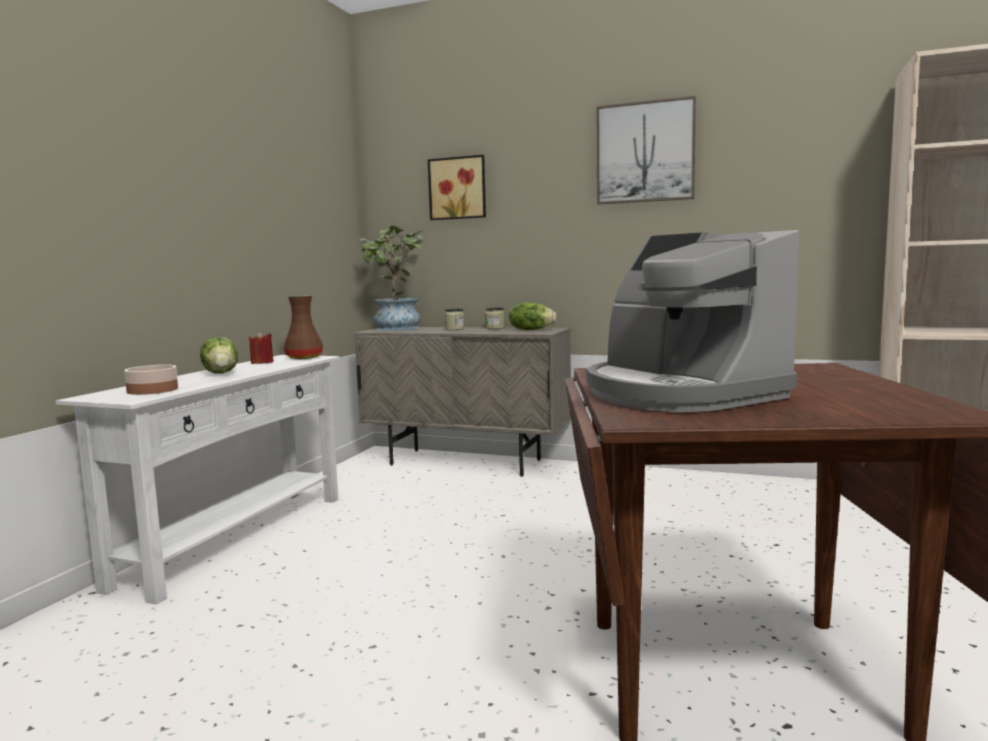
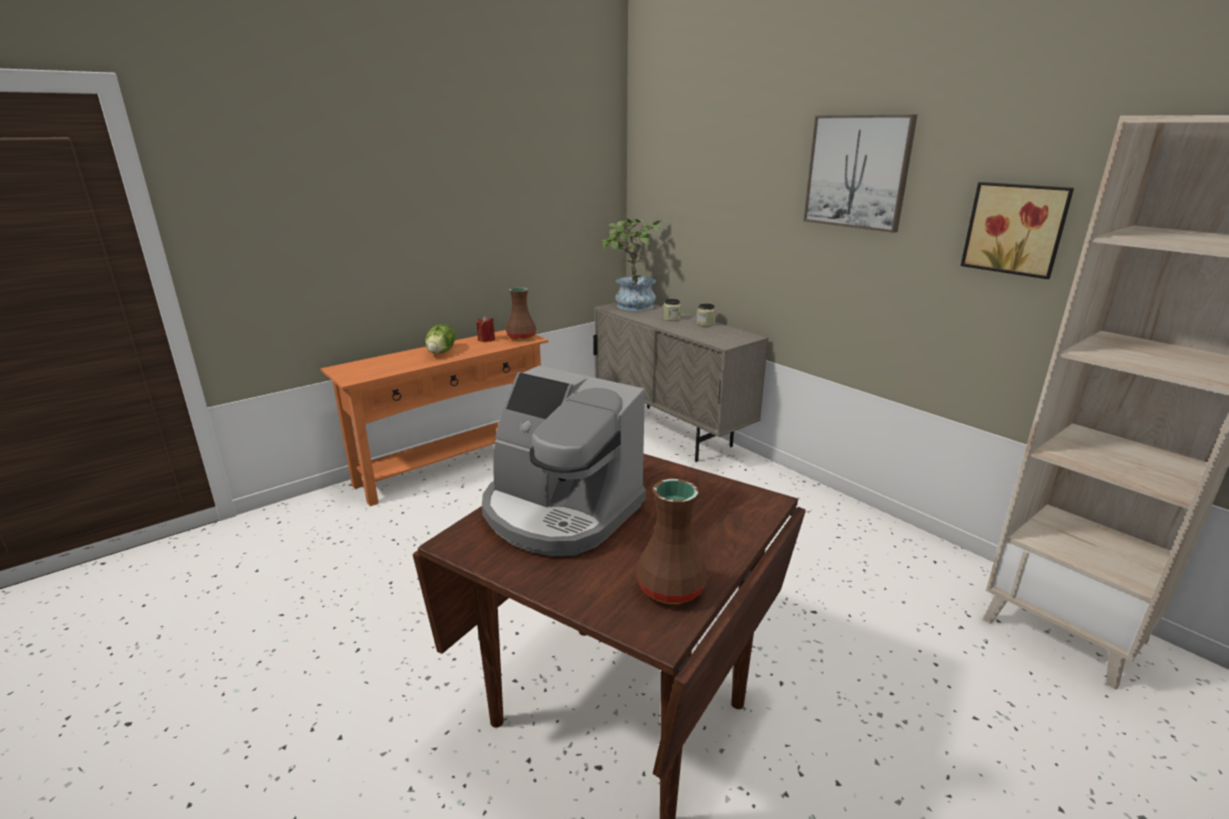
camera: 30 degrees right, 15 degrees up
white console table [56,355,340,605] -> orange console table [320,330,548,506]
bowl [124,365,178,395] -> none
picture [428,155,486,220] -> picture moved to [961,182,1074,279]
lettuce [509,302,556,330] -> none
coffee machine [586,230,799,412] -> coffee machine turned 60 degrees counterclockwise [482,366,646,556]
none -> brown vase [637,479,708,604]

